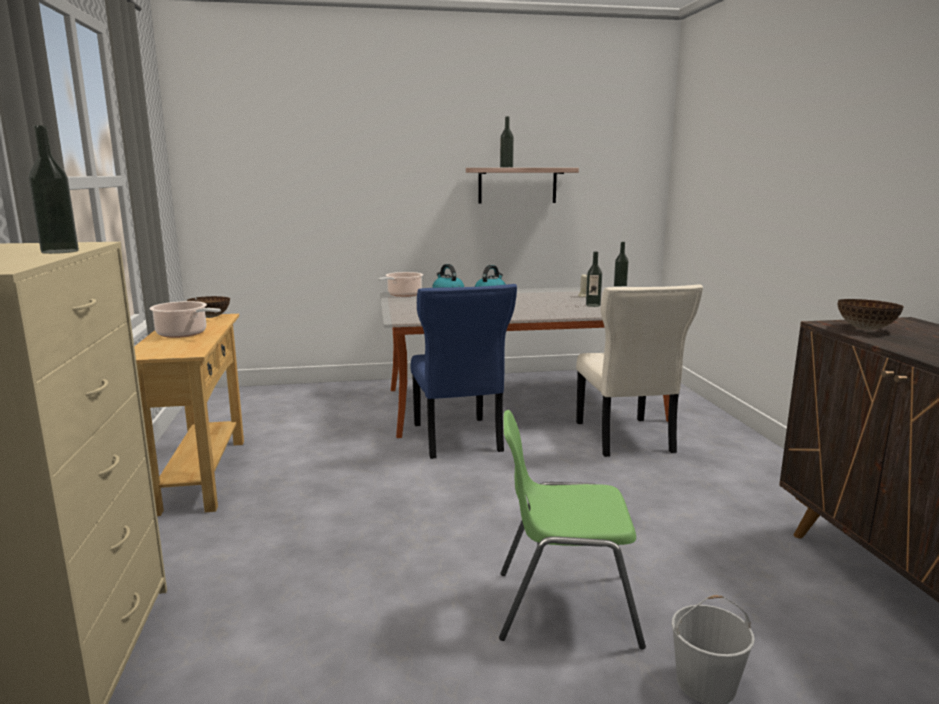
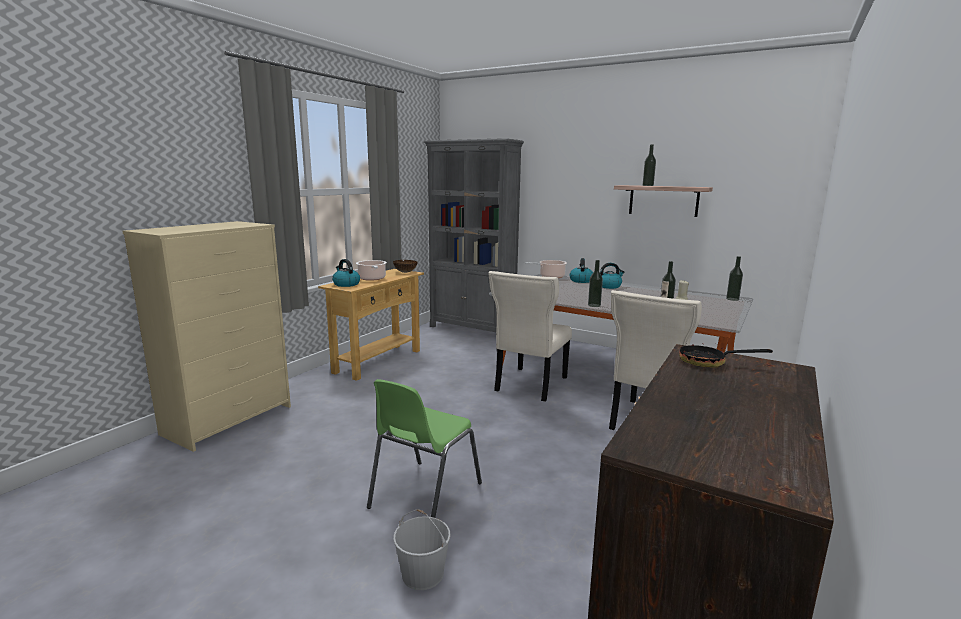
camera: 40 degrees right, 0 degrees up
bottle [29,125,79,254] -> bottle moved to [588,260,603,307]
blue chair [410,284,517,459] -> beige chair [488,271,572,402]
green chair [499,410,646,649] -> green chair turned 105 degrees counterclockwise [367,379,482,518]
bowl [838,299,904,330] -> frying pan [679,337,773,368]
none -> kettle [332,259,360,287]
none -> grey bookcase [424,138,524,332]

